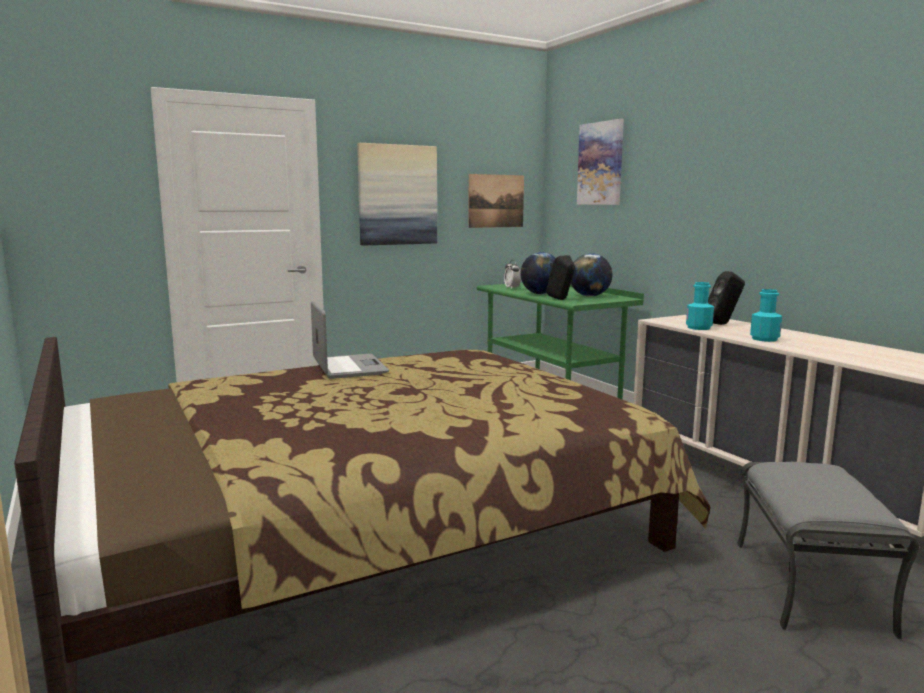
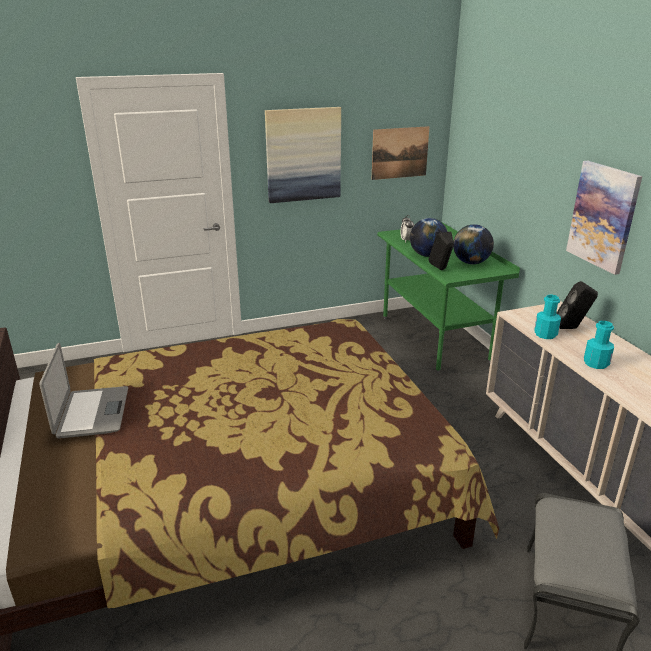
camera: 10 degrees right, 15 degrees up
laptop [311,301,389,379] -> laptop moved to [39,343,128,439]
picture [577,119,624,205] -> picture moved to [566,161,642,275]

